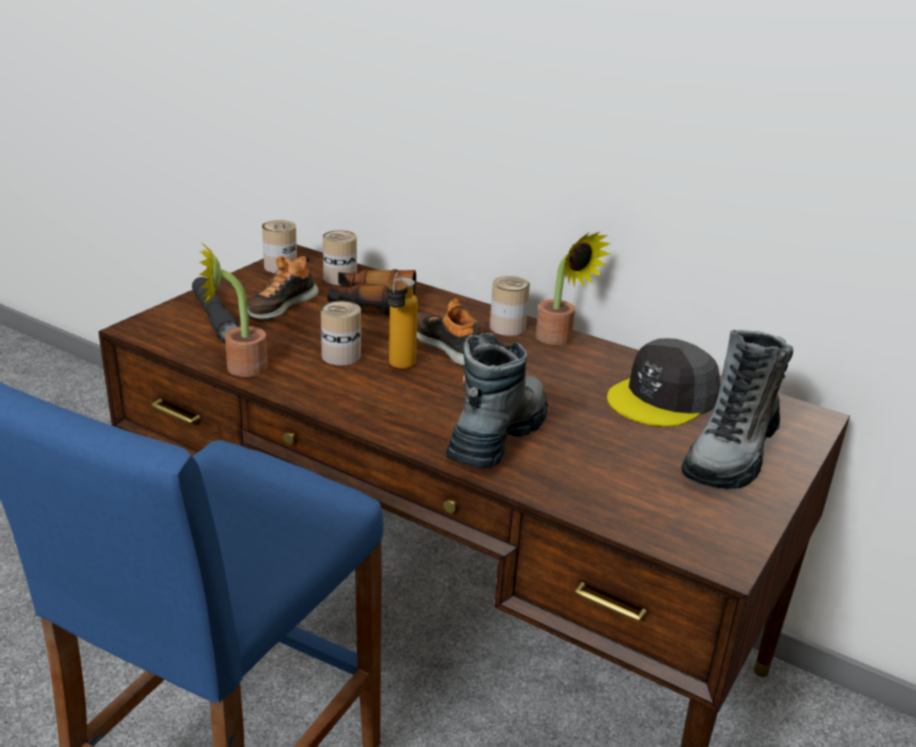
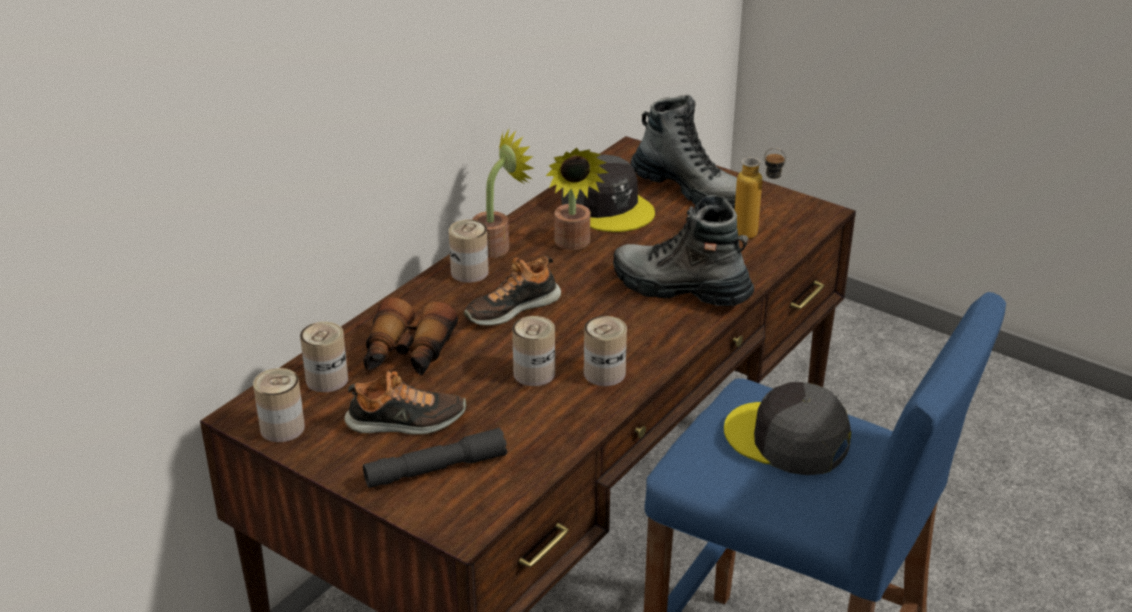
camera: 85 degrees left, 5 degrees up
potted plant [199,242,268,377] -> potted plant moved to [546,148,608,250]
shoe [247,256,319,319] -> shoe turned 45 degrees counterclockwise [344,371,466,435]
bottle [387,272,418,369] -> bottle moved to [735,148,786,239]
none -> can [584,316,627,386]
none -> grey cap [724,382,851,475]

